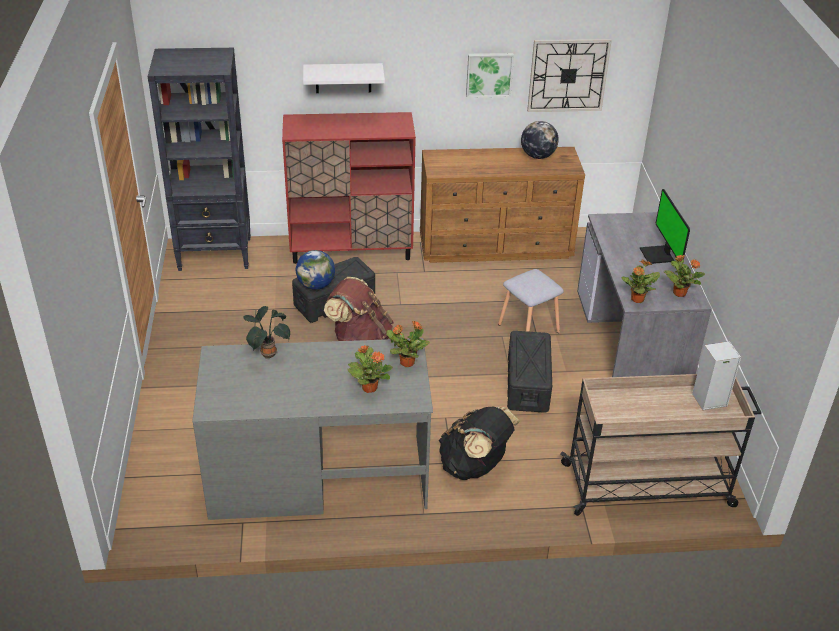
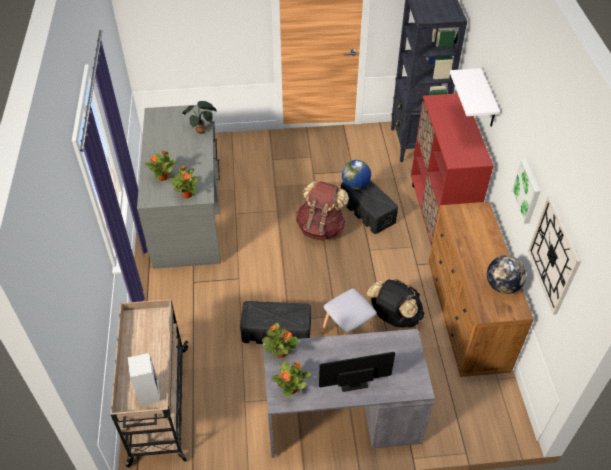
camera: 90 degrees right, 10 degrees up
black backpack [439,407,520,480] -> black backpack moved to [367,279,424,328]

